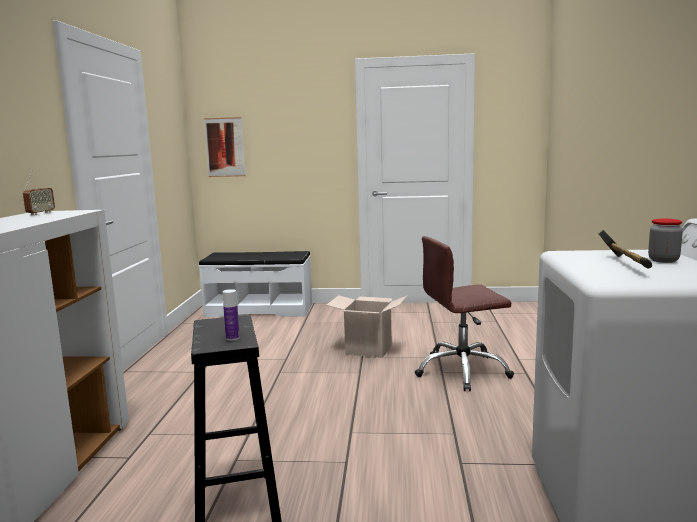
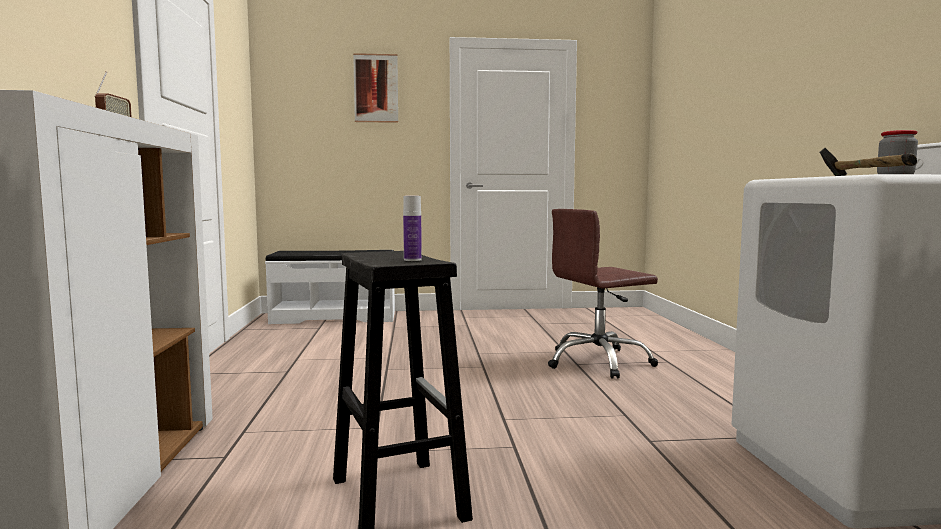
camera: 10 degrees left, 5 degrees down
picture [204,117,245,177] -> picture moved to [353,53,398,123]
cardboard box [327,295,407,358] -> none

